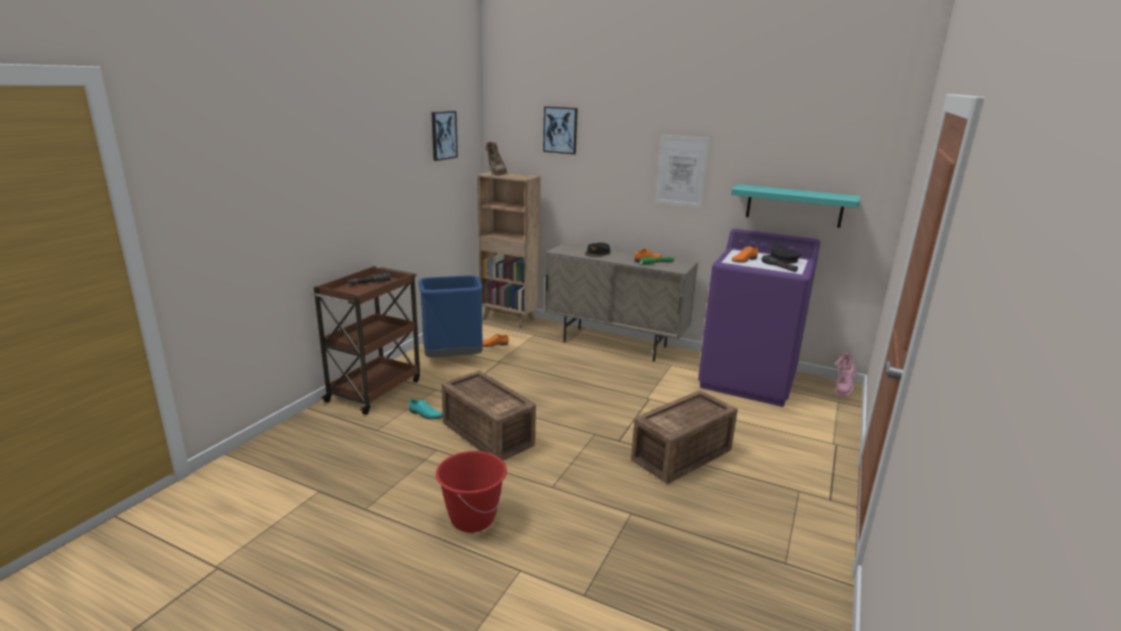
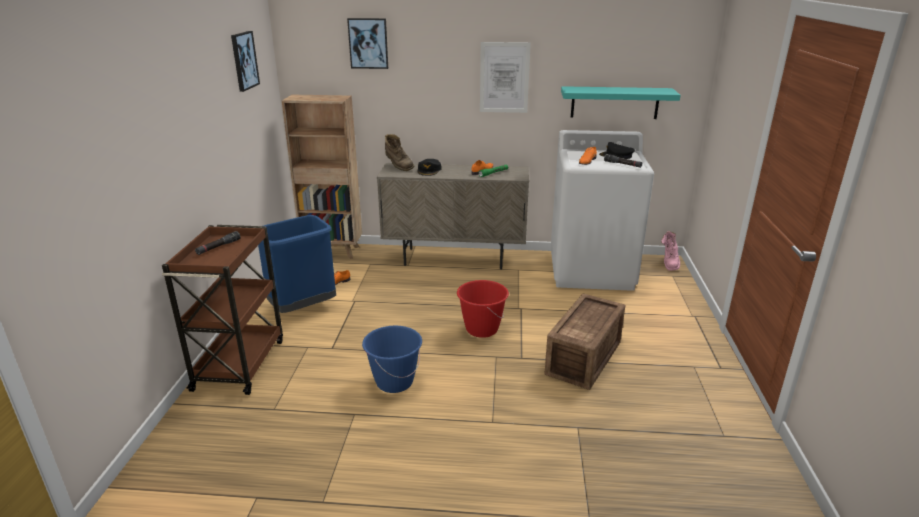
camera: 20 degrees left, 5 degrees up
turquoise shoe [409,399,443,419] -> none
red bucket [436,451,507,533] -> red bucket moved to [457,280,509,338]
crate [441,371,536,460] -> blue bucket [362,326,422,393]
brown boot [485,141,507,176] -> brown boot moved to [385,134,414,171]
purple washing machine [698,229,821,407] -> white washing machine [551,130,654,291]

